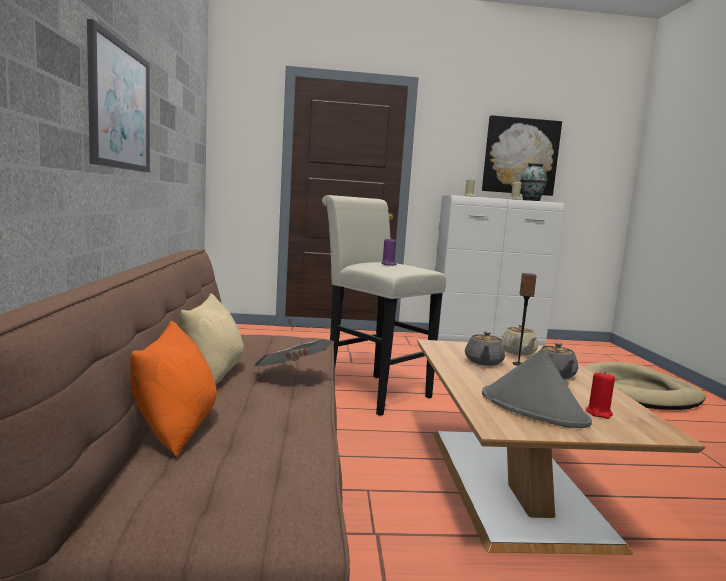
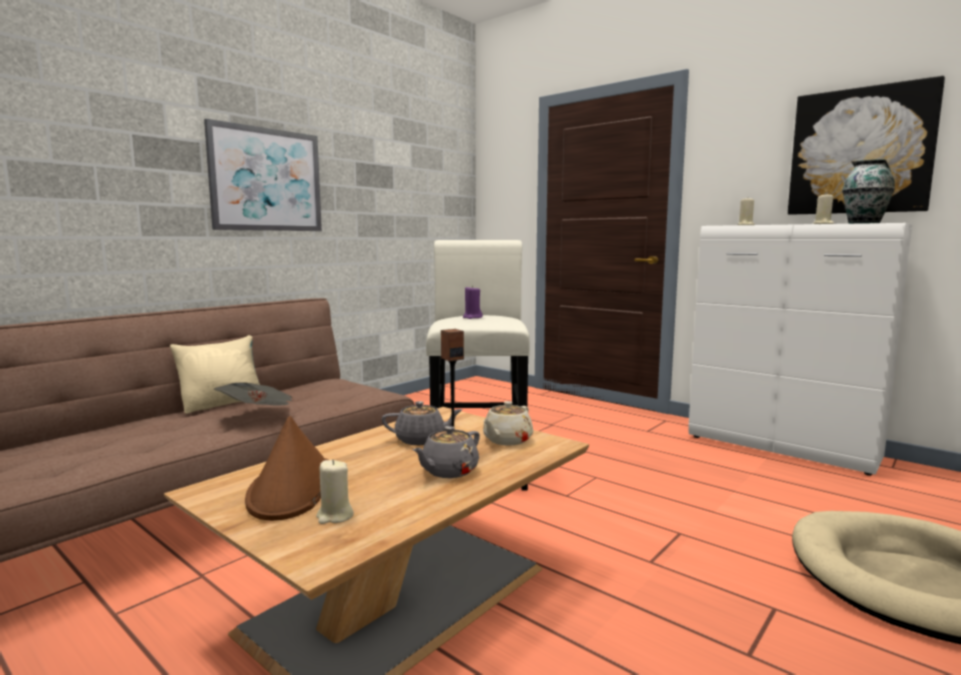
camera: 45 degrees right, 0 degrees up
orange pillow [130,320,217,456] -> none
grey teapot [465,331,505,366] -> grey teapot turned 150 degrees counterclockwise [381,401,463,445]
grey hat [482,349,592,428] -> brown hat [245,416,329,521]
red candle [586,371,615,419] -> beige candle [316,459,354,524]

